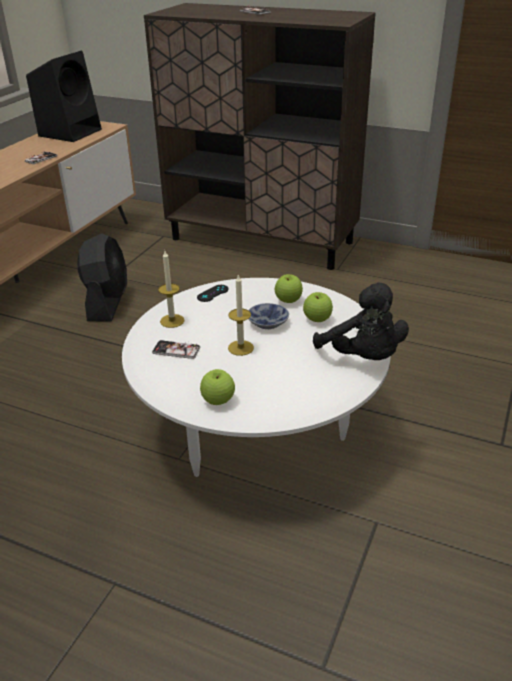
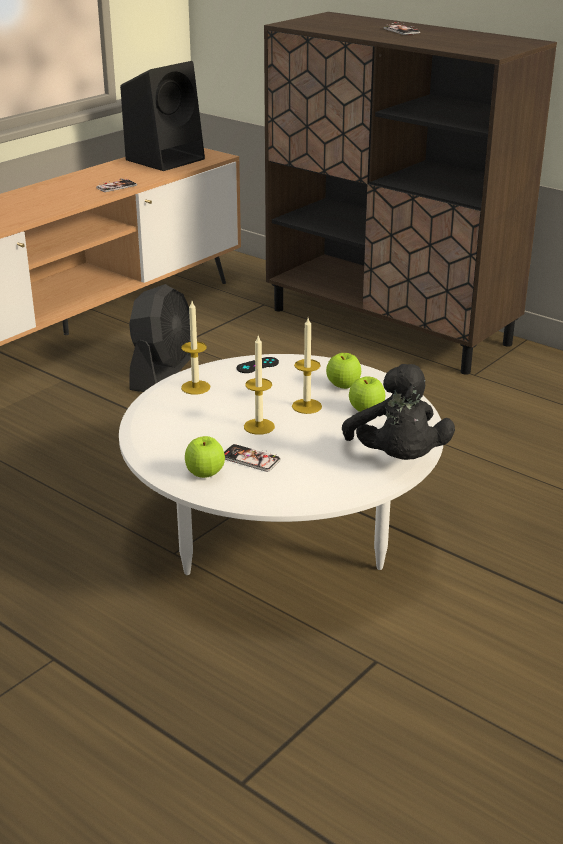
camera: 15 degrees right, 5 degrees down
phone [152,340,201,359] -> phone moved to [224,444,281,472]
bowl [249,303,289,329] -> candle [292,318,322,414]

